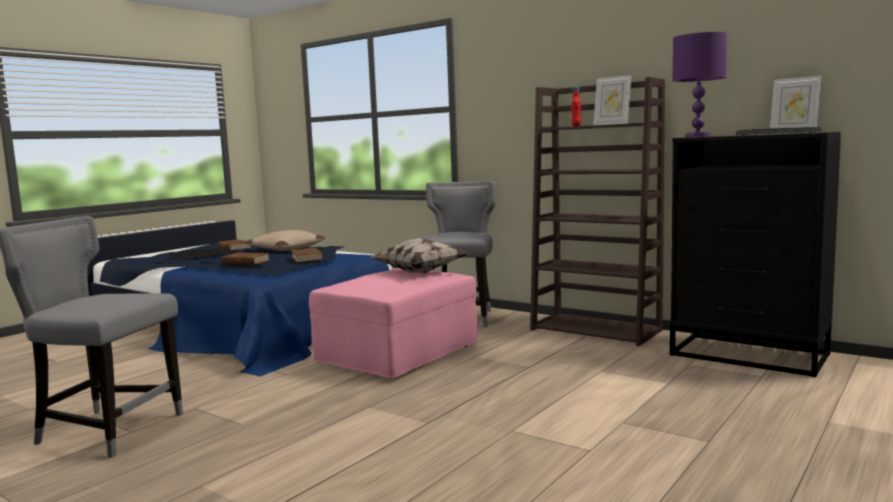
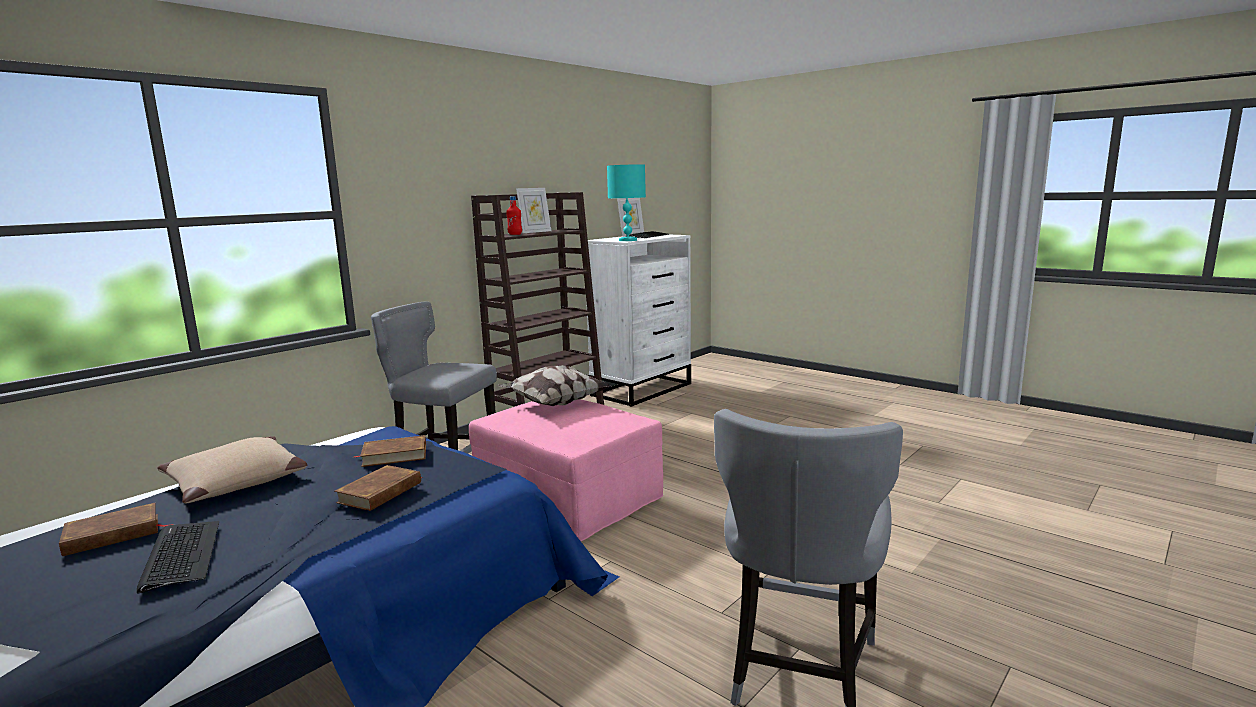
camera: 85 degrees left, 5 degrees up
black dresser [670,132,841,377] -> white dresser [586,235,691,407]
purple table lamp [672,32,727,137] -> turquoise table lamp [607,164,646,241]

